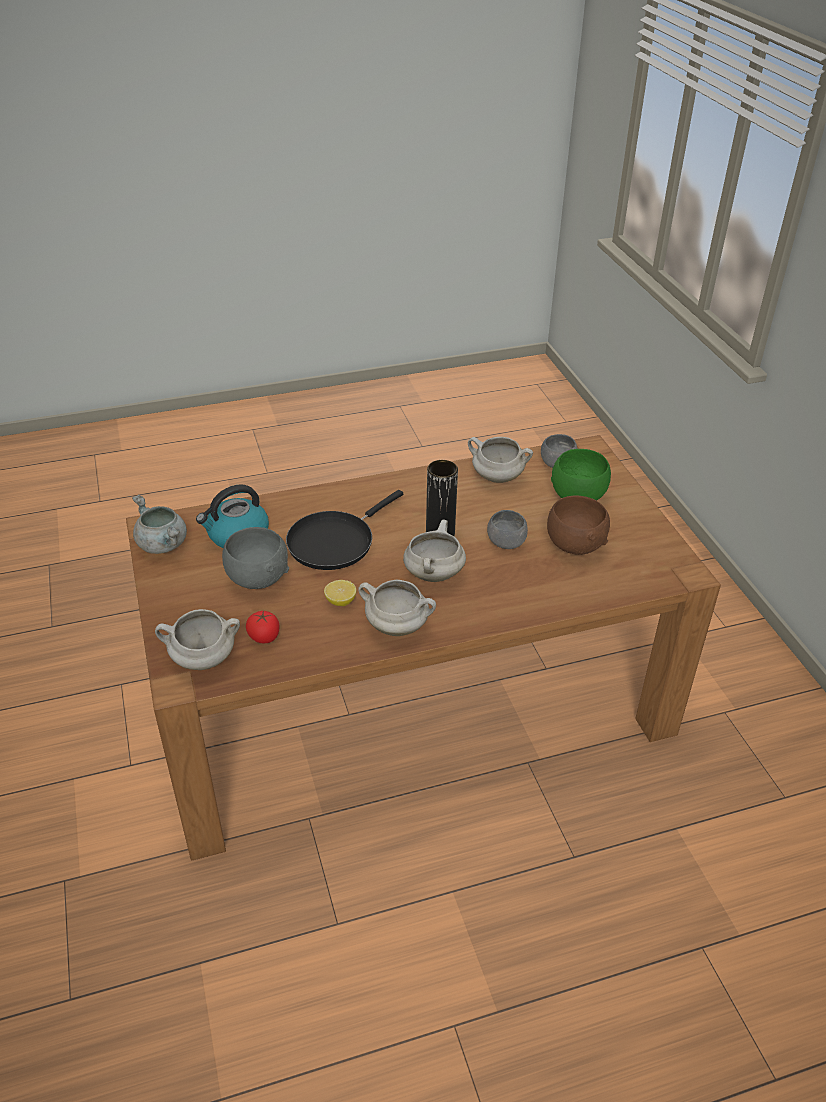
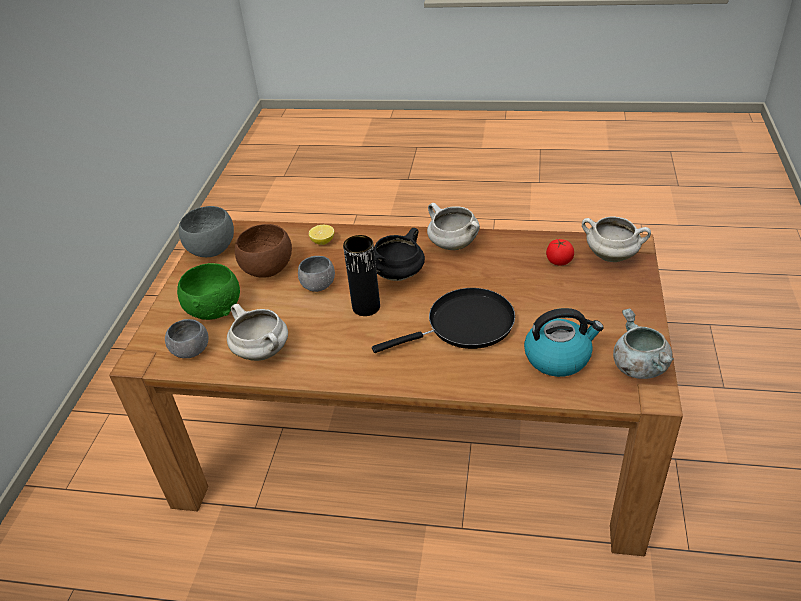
camera: 150 degrees left, 0 degrees up
grey bowl [222,527,289,589] -> grey bowl moved to [179,206,234,257]
lemon [324,580,356,606] -> lemon moved to [309,225,334,245]
white cooking pot [403,519,466,582] -> black cooking pot [374,228,425,281]

